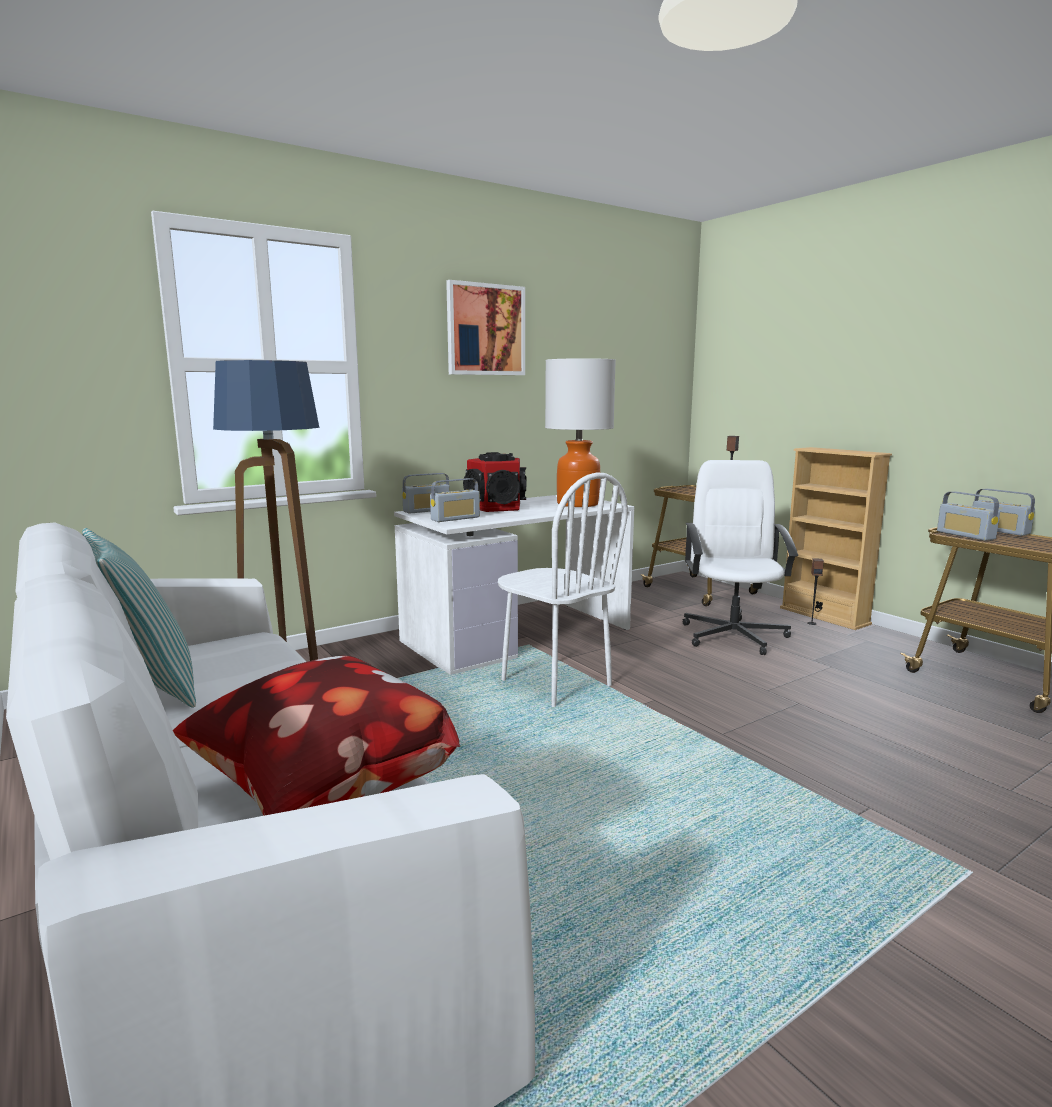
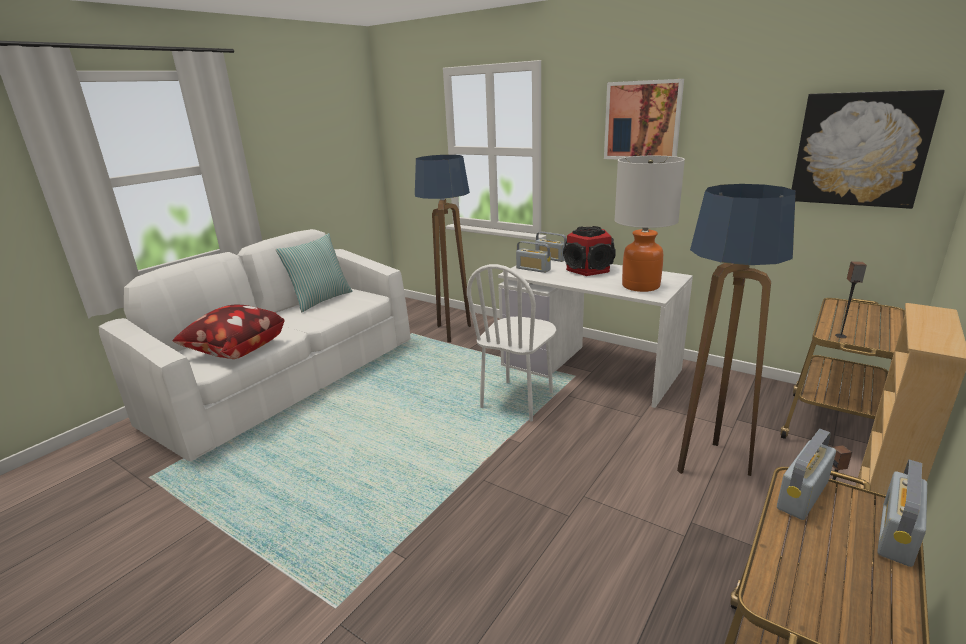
camera: 70 degrees right, 10 degrees up
white office chair [683,460,798,655] -> floor lamp [677,184,796,476]
none -> picture [792,90,945,209]

